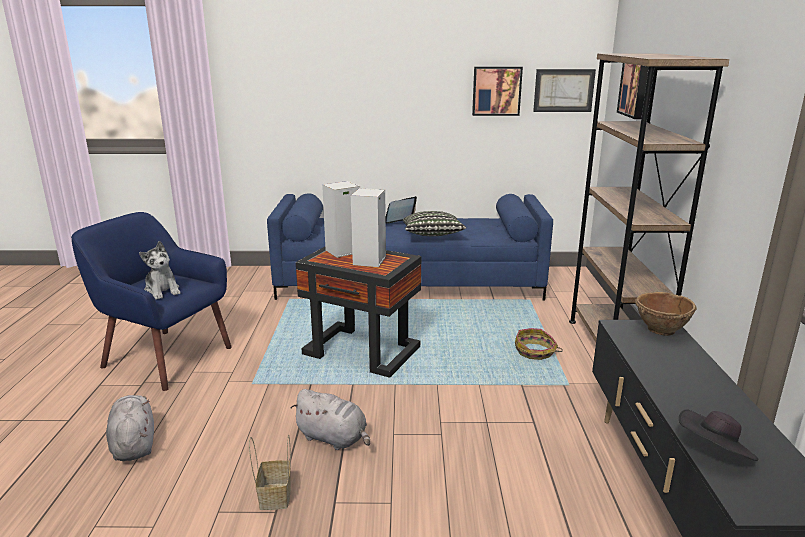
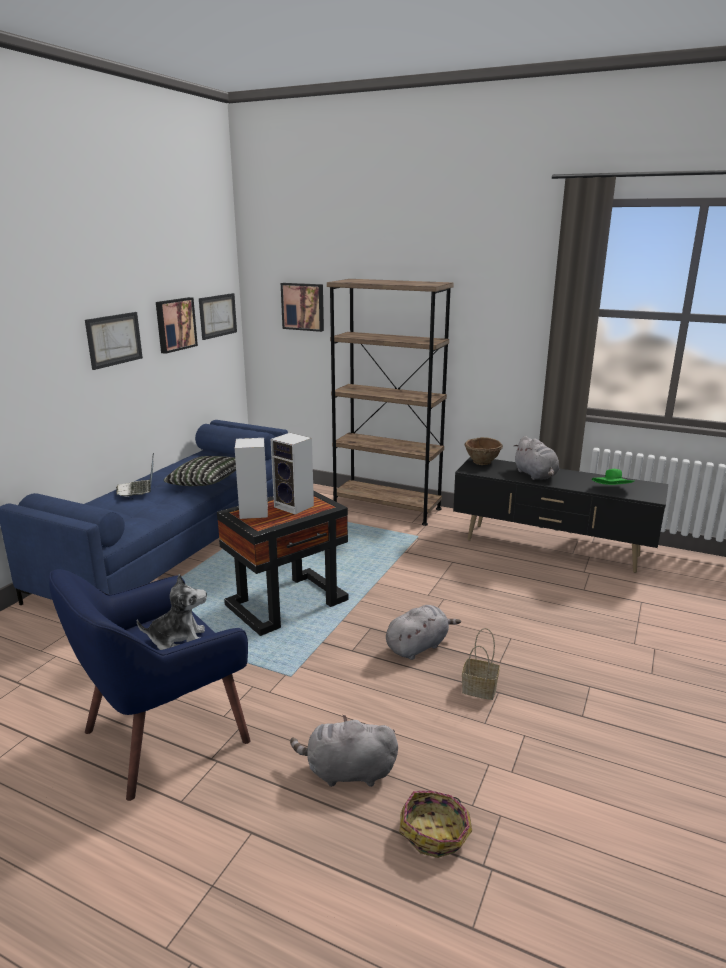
camera: 65 degrees left, 0 degrees up
basket [515,328,563,360] -> basket moved to [399,791,472,858]
black hat [679,409,758,461] -> green hat [592,469,634,485]
none -> picture [85,312,143,370]
none -> grey plush toy [513,436,559,480]

